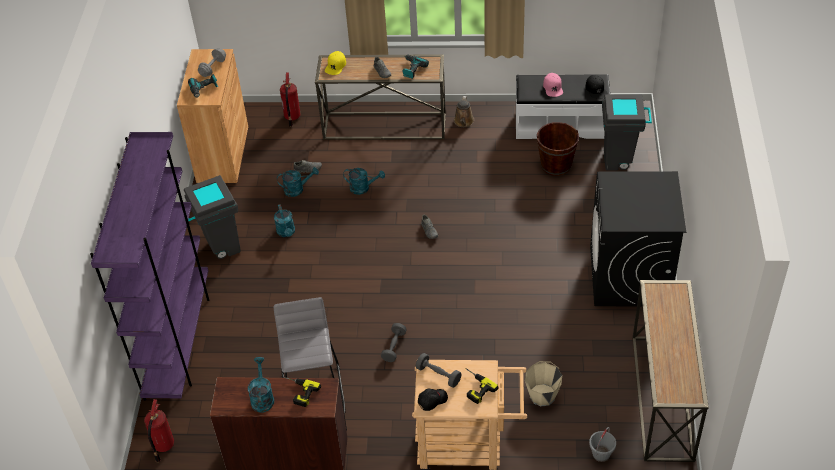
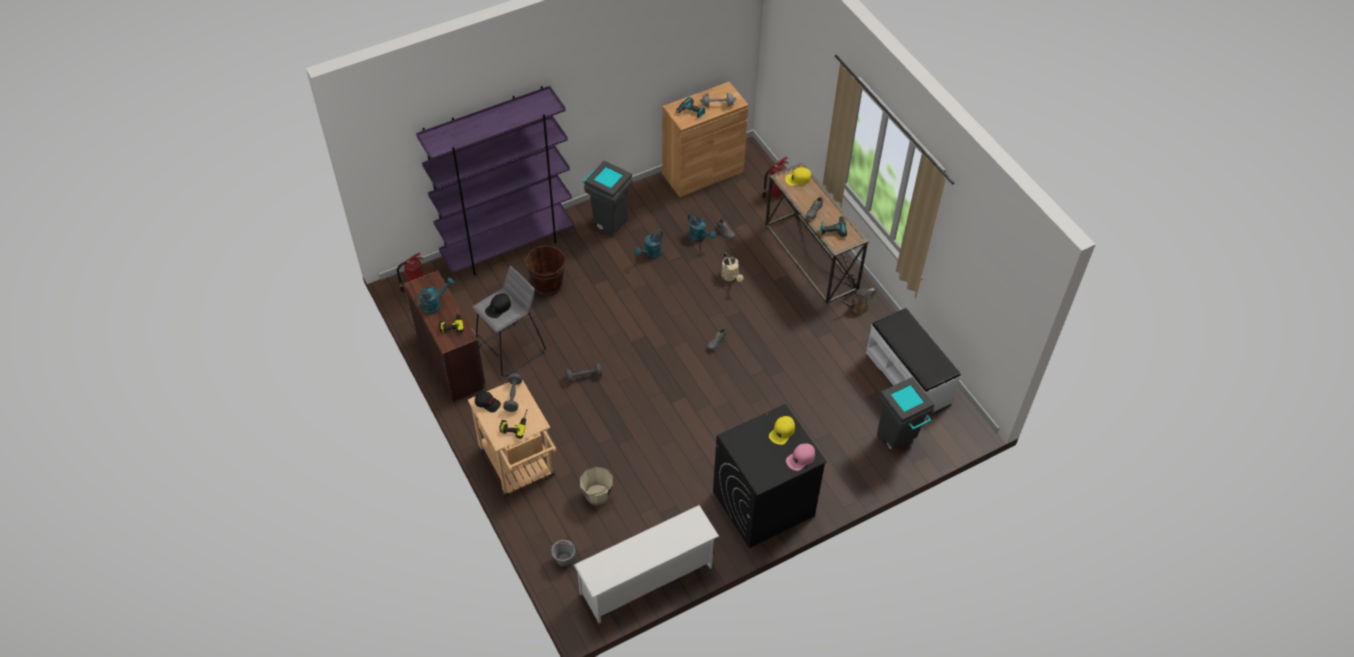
camera: 55 degrees right, 5 degrees up
turquoise watering can [343,168,385,195] -> beige watering can [721,252,743,282]
brown bucket [537,122,579,176] -> brown bucket moved to [526,246,565,296]
pink cap [543,73,563,97] -> pink cap moved to [786,443,815,471]
black cap [586,75,608,99] -> black cap moved to [485,294,511,318]
console table [633,280,709,462] -> white shoe rack [574,505,719,624]
none -> yellow cap [769,416,795,445]

